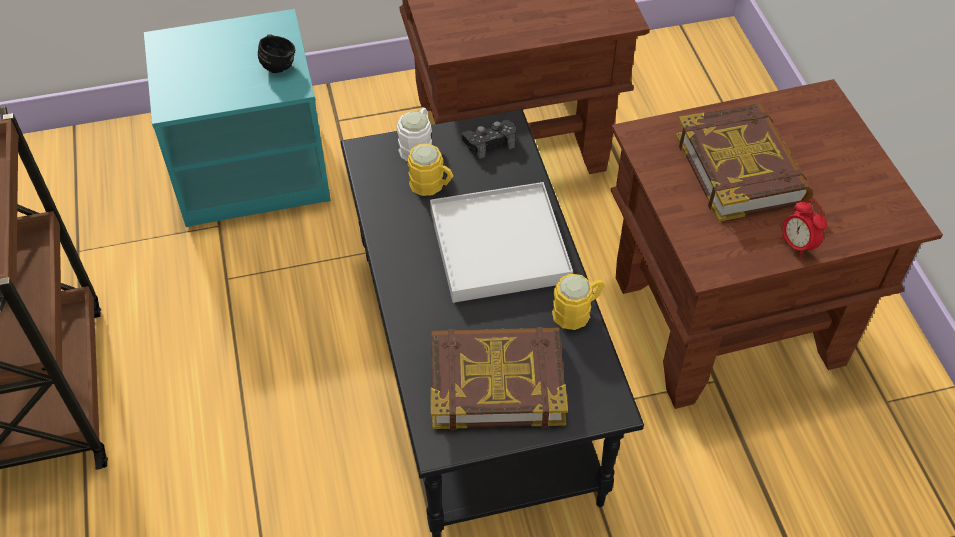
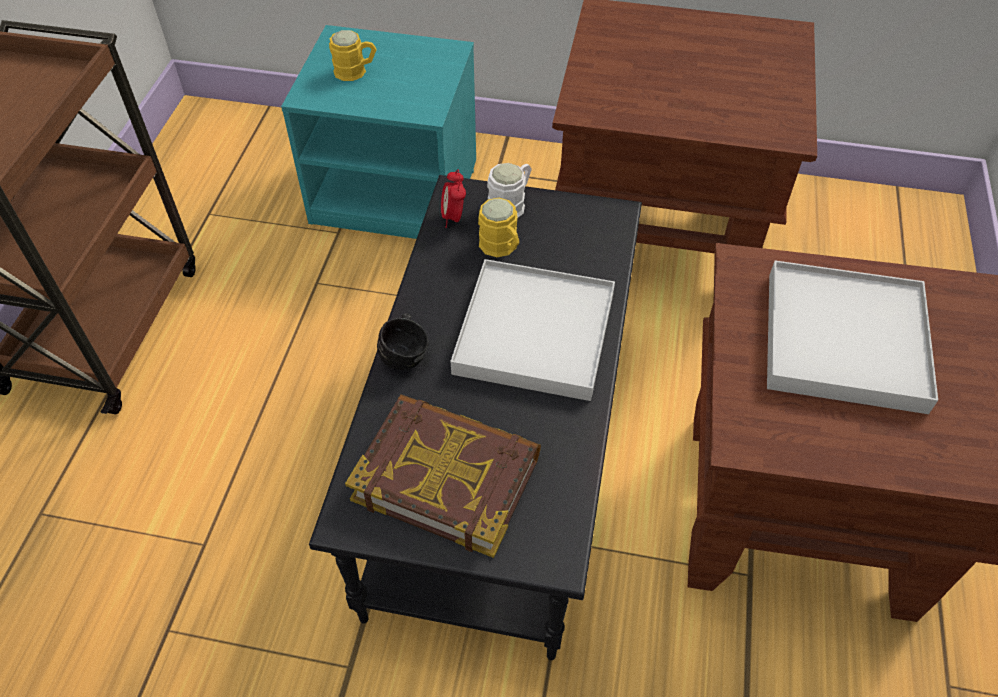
camera: 25 degrees right, 0 degrees up
black mug [258,34,295,73] -> black mug moved to [377,313,429,370]
black game controller [462,119,516,159] -> none
yellow mug [552,274,606,330] -> yellow mug moved to [329,30,377,81]
book [676,103,812,222] -> white tray [767,260,938,414]
alarm clock [780,200,827,258] -> alarm clock moved to [441,169,466,228]

